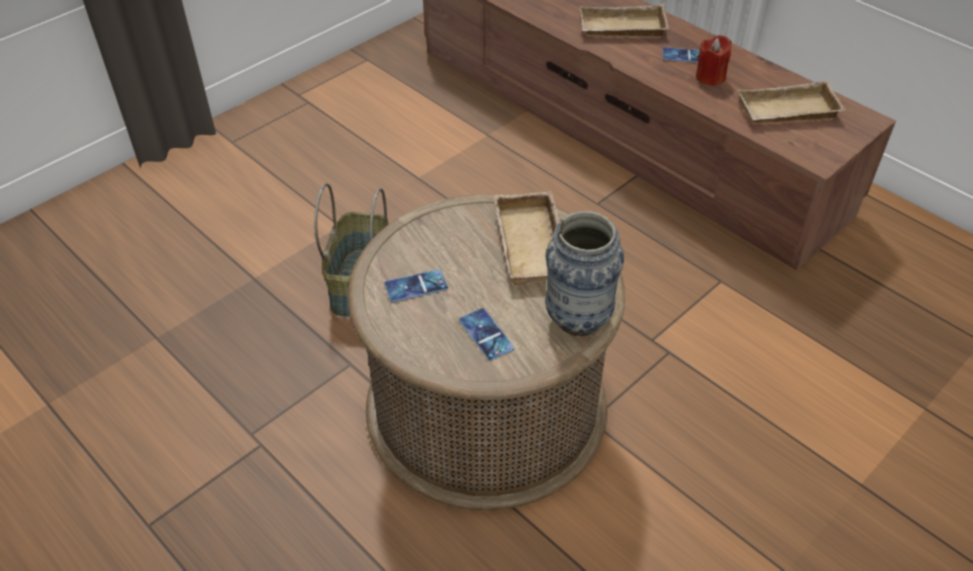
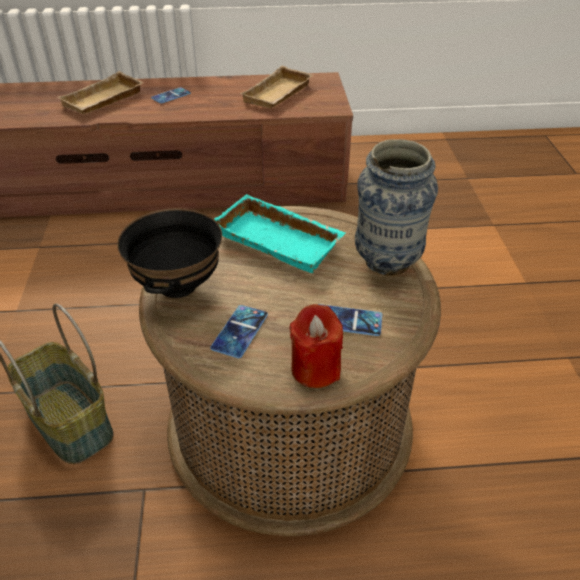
camera: 50 degrees left, 5 degrees down
beige tray [494,191,560,285] -> turquoise tray [213,194,346,273]
red candle [696,35,731,86] -> red candle moved to [289,304,343,388]
none -> black bowl [117,208,222,298]

